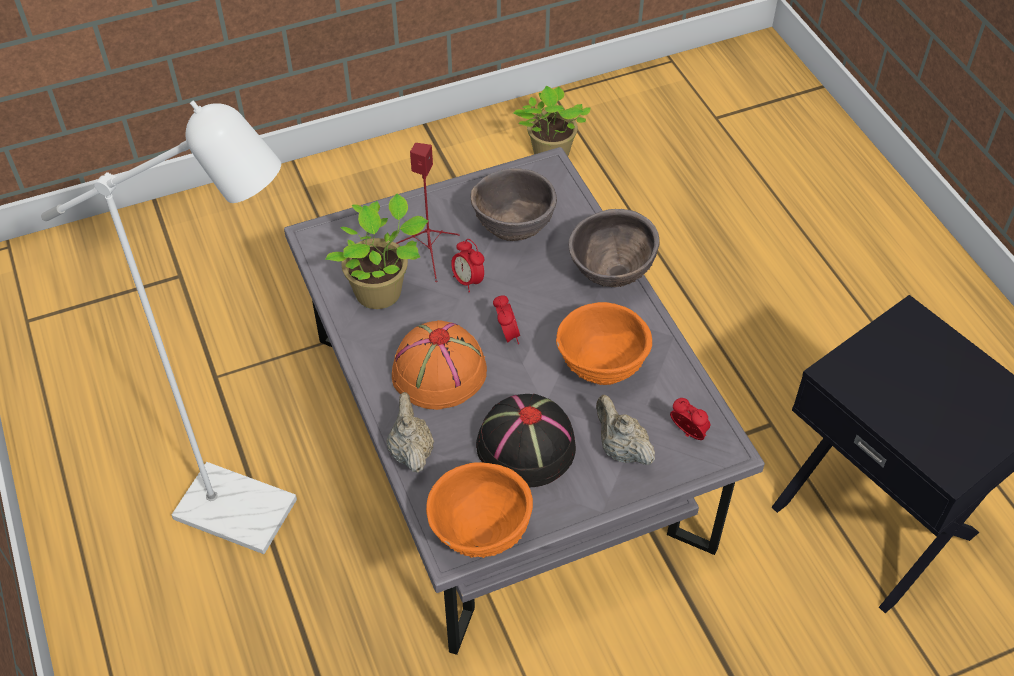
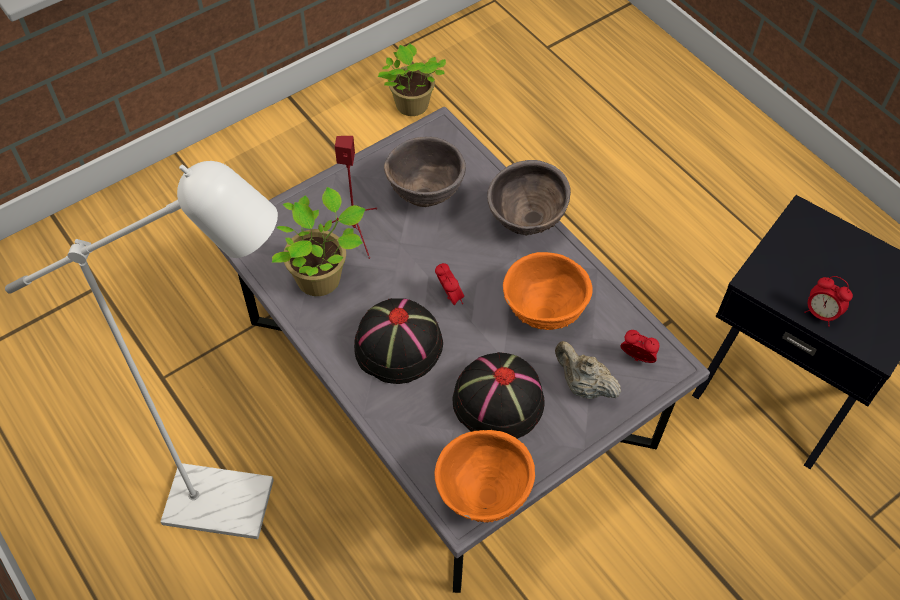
camera: 15 degrees left, 5 degrees up
beige teapot [386,392,434,473] -> none
orange hat [392,320,487,410] -> black hat [354,298,443,384]
alarm clock [451,239,485,293] -> alarm clock moved to [804,276,853,327]

